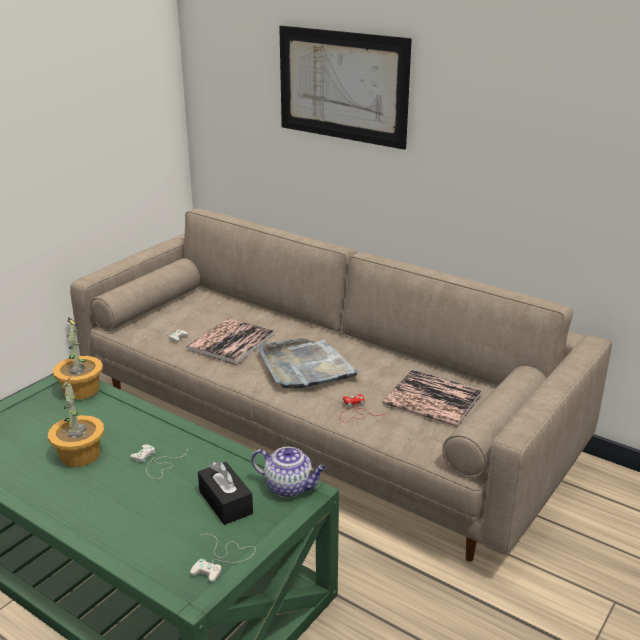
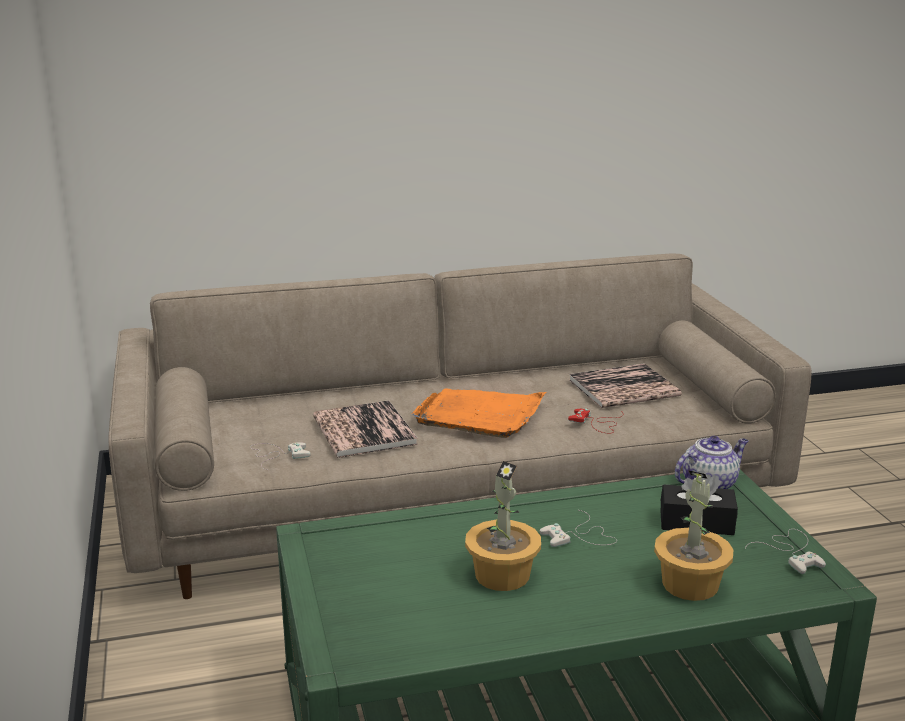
camera: 50 degrees left, 5 degrees down
potted plant [53,317,103,400] -> potted plant moved to [654,470,733,601]
grey tray [258,338,360,389] -> orange tray [412,388,546,438]
picture [279,26,412,150] -> none

